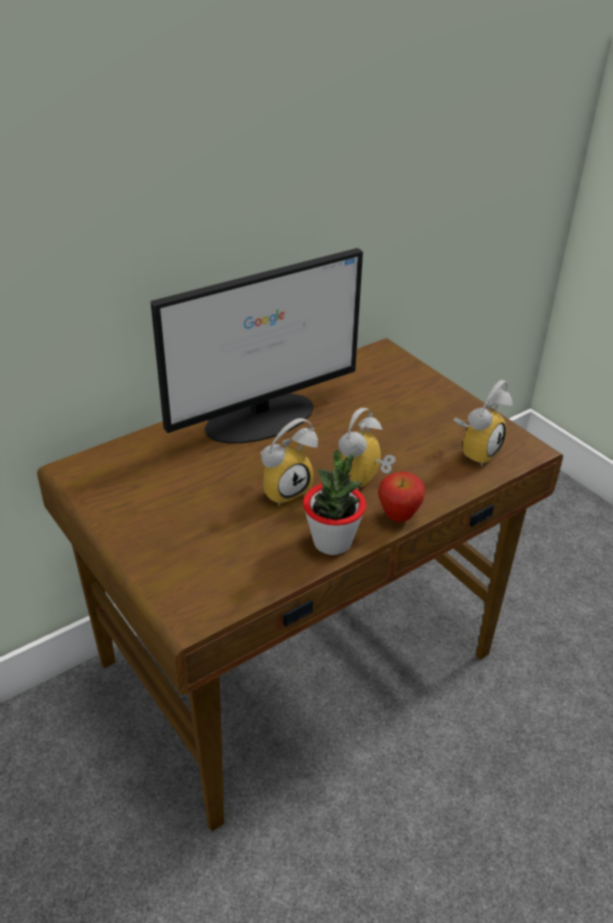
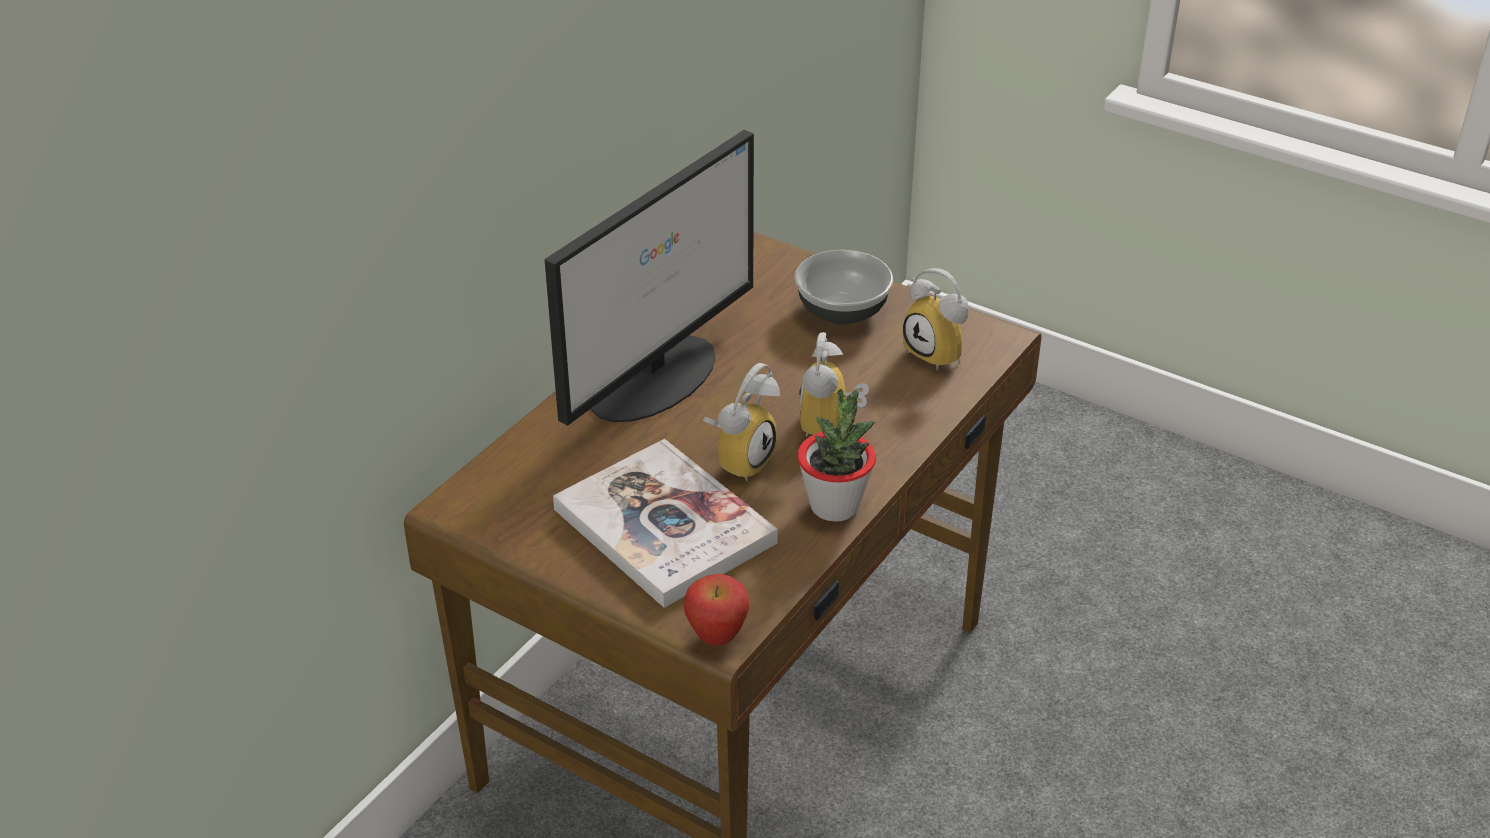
camera: 20 degrees left, 0 degrees up
apple [378,472,425,522] -> apple moved to [684,574,749,645]
alarm clock [453,380,513,466] -> alarm clock turned 120 degrees clockwise [903,268,969,371]
none -> book [553,439,778,608]
none -> bowl [795,250,893,325]

